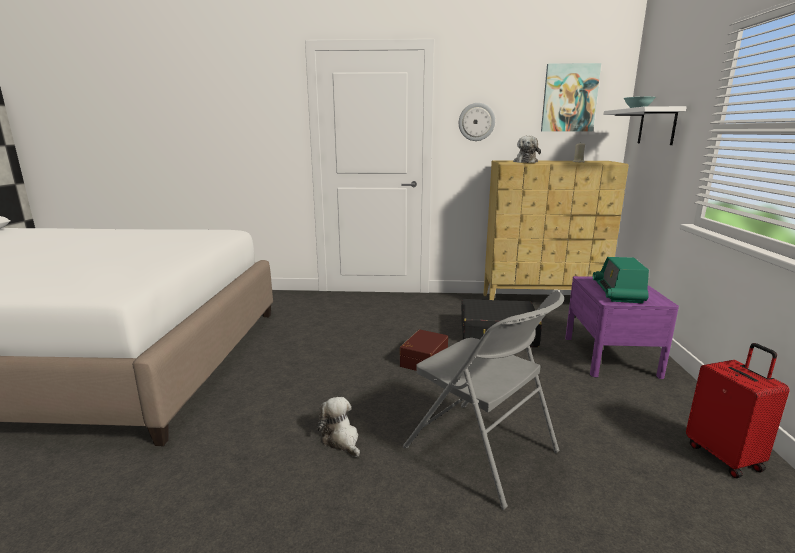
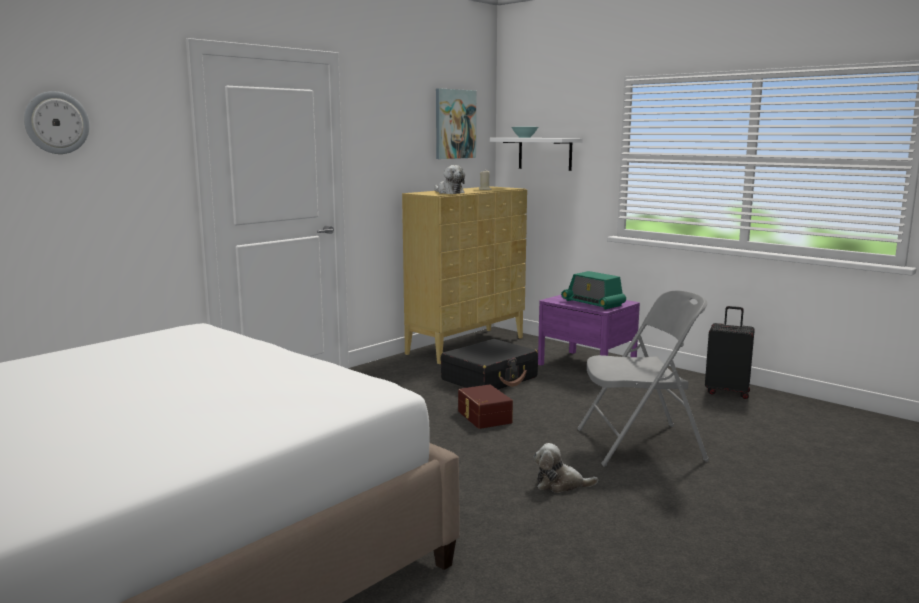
camera: 50 degrees left, 5 degrees down
wall clock [459,103,495,141] -> wall clock moved to [24,91,90,154]
red suitcase [686,343,790,478] -> black suitcase [705,306,755,399]

